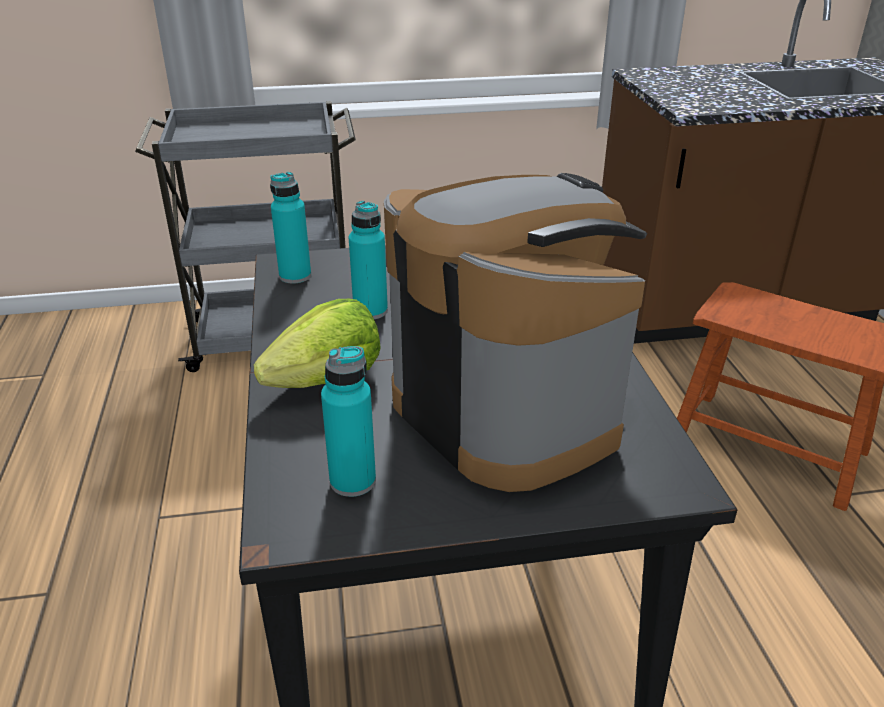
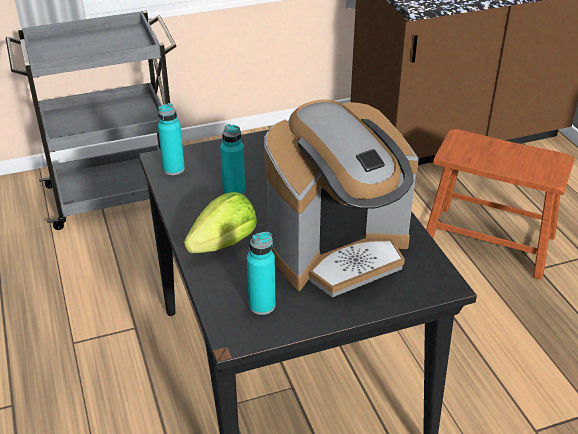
camera: 10 degrees left, 5 degrees up
coffee machine [384,173,647,492] -> coffee machine turned 105 degrees clockwise [264,100,419,297]

